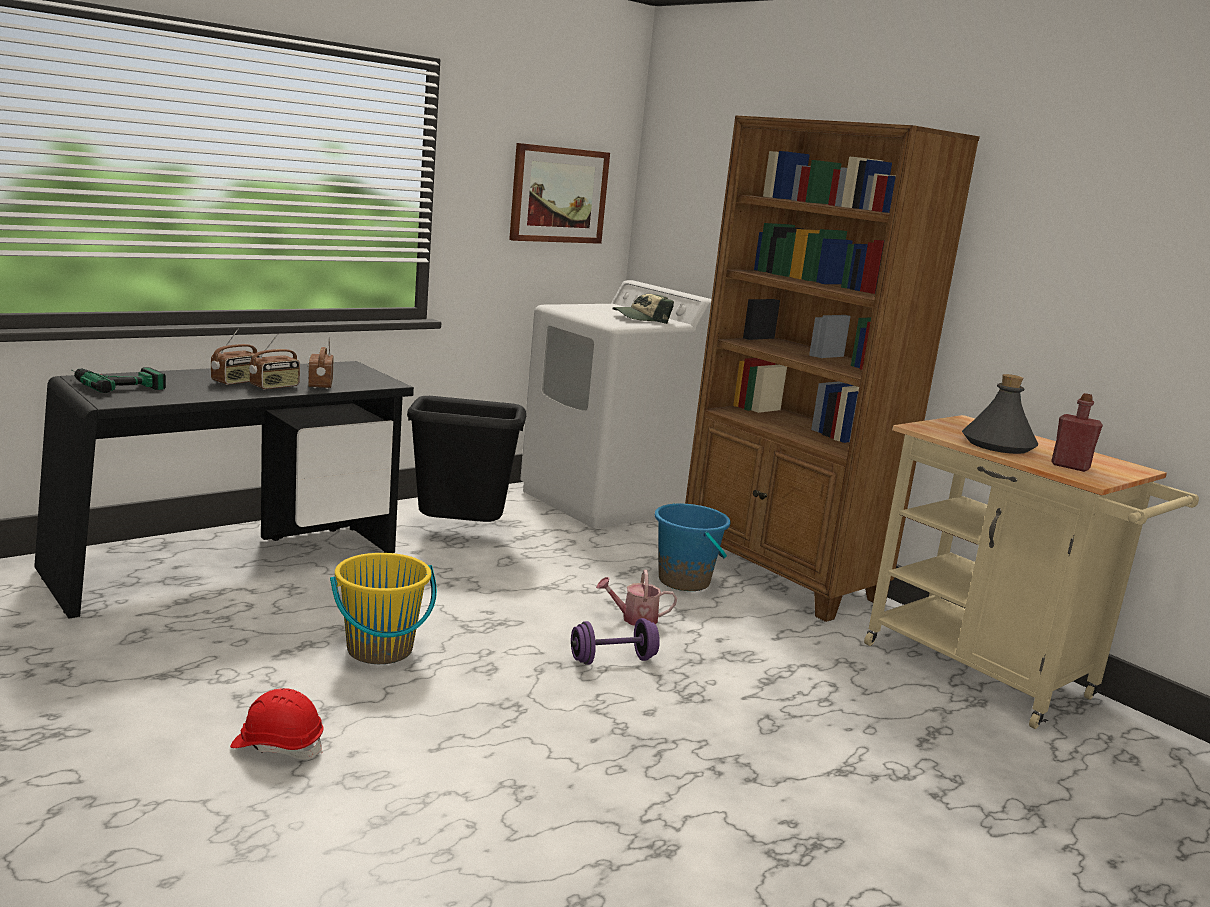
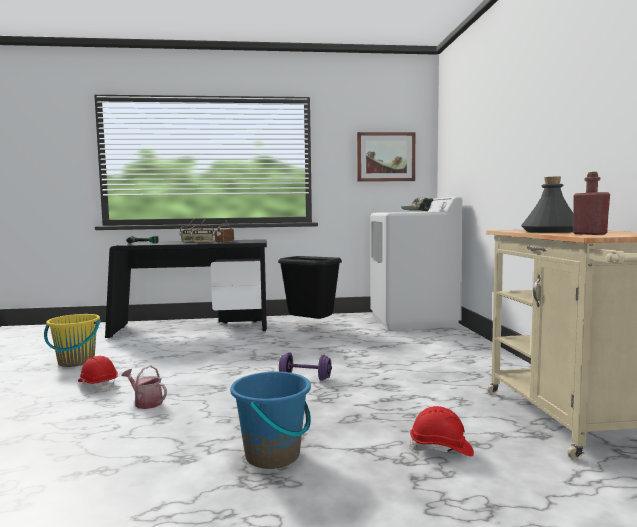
camera: 35 degrees right, 10 degrees down
yellow bucket [330,553,437,664] -> yellow bucket moved to [44,314,101,367]
watering can [596,570,677,626] -> watering can moved to [122,365,167,409]
blue bucket [655,503,730,591] -> blue bucket moved to [230,372,311,469]
brown bookcase [685,115,980,622] -> none
none -> red hard hat [409,406,474,456]

